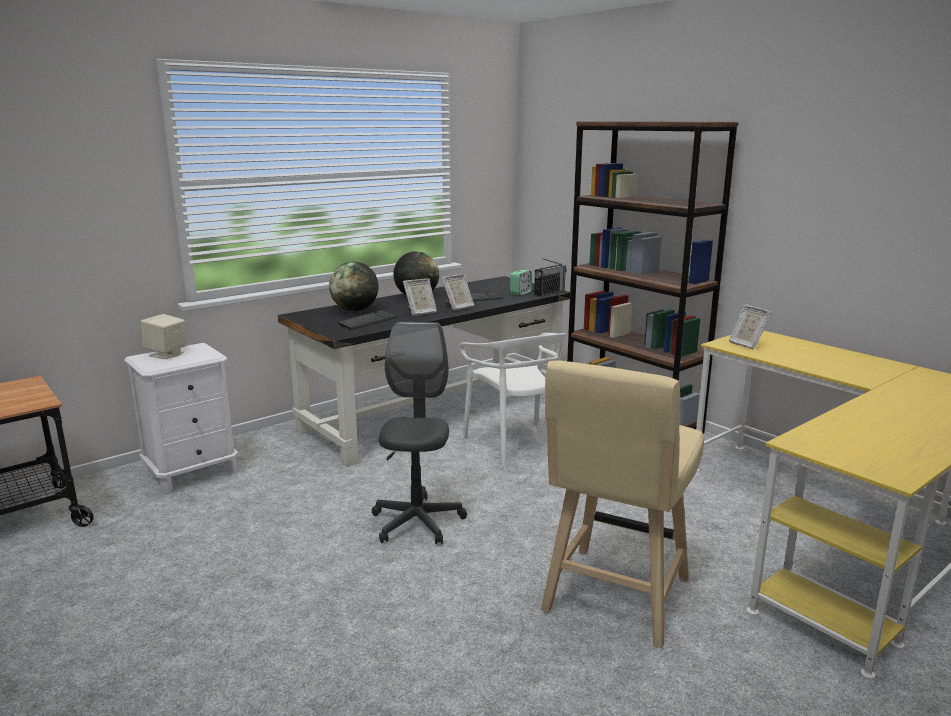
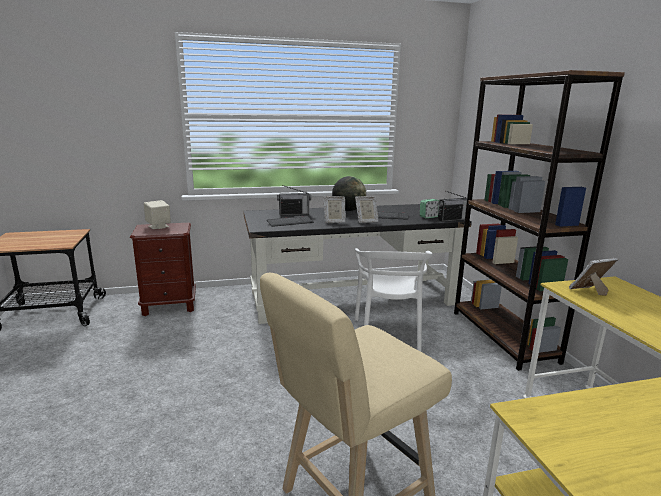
camera: 25 degrees right, 0 degrees up
white nightstand [124,343,238,493] -> brown nightstand [130,223,196,316]
globe [329,262,379,311] -> radio [277,185,311,215]
grey office chair [372,322,467,544] -> none
picture frame [729,304,772,350] -> picture frame turned 75 degrees clockwise [569,258,618,296]

